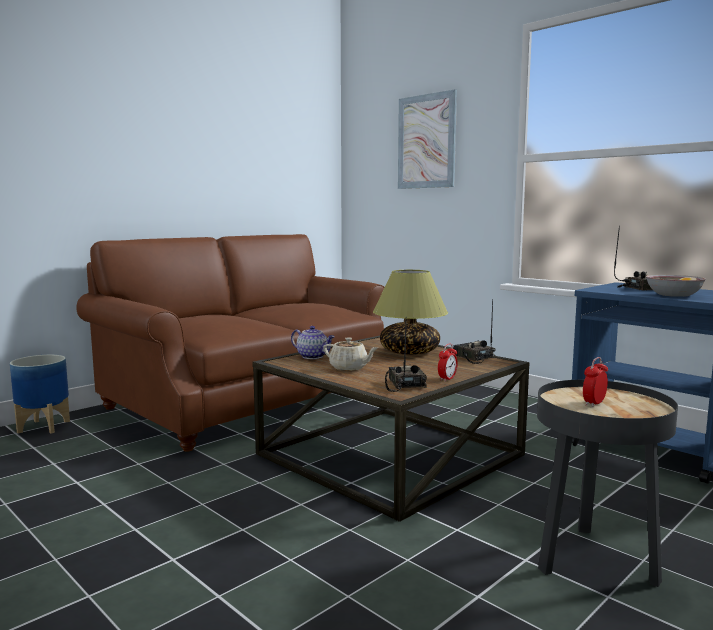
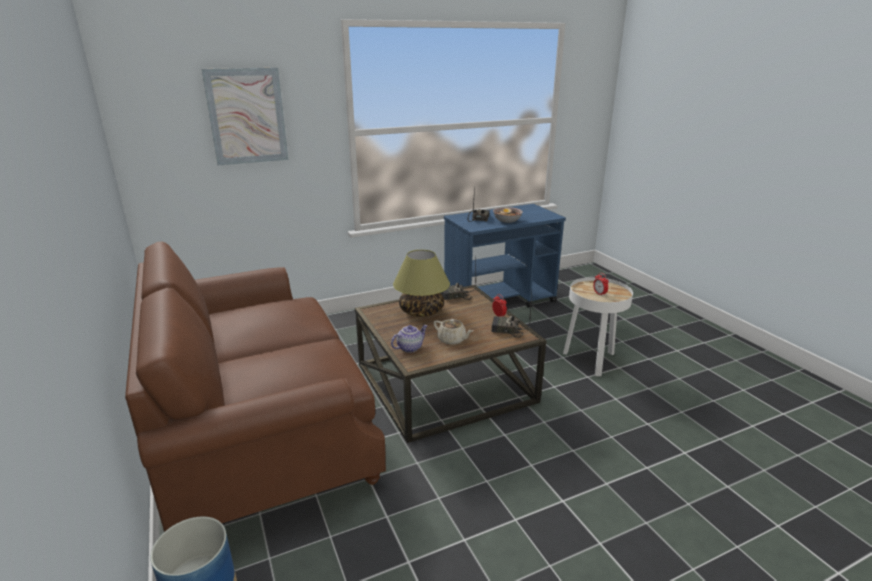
camera: 70 degrees left, 15 degrees up
beige teapot [323,337,377,371] -> beige teapot turned 75 degrees clockwise [433,319,473,345]
black side table [537,380,678,587] -> white side table [563,277,633,376]

